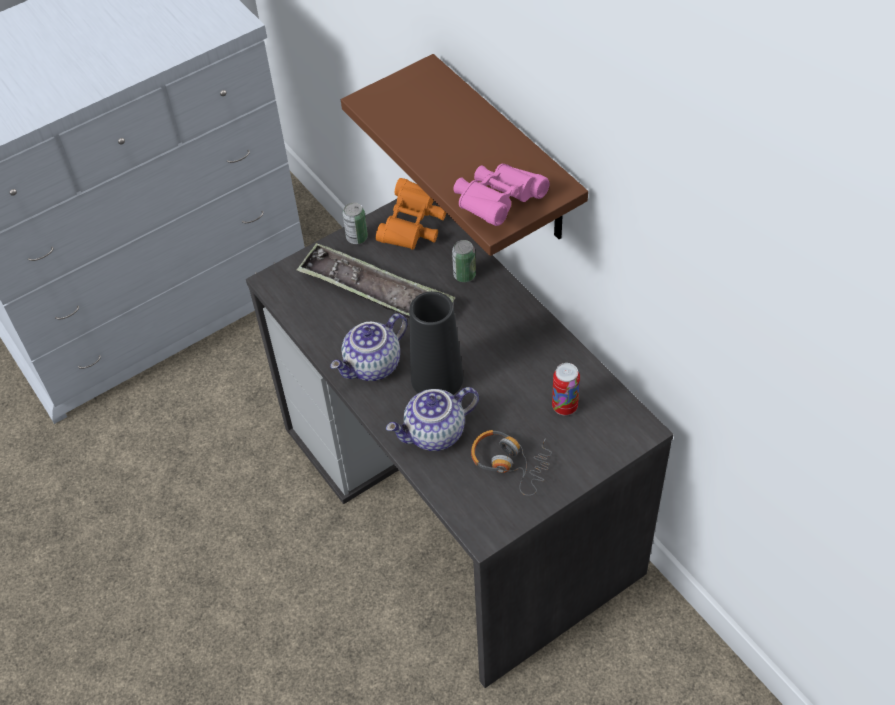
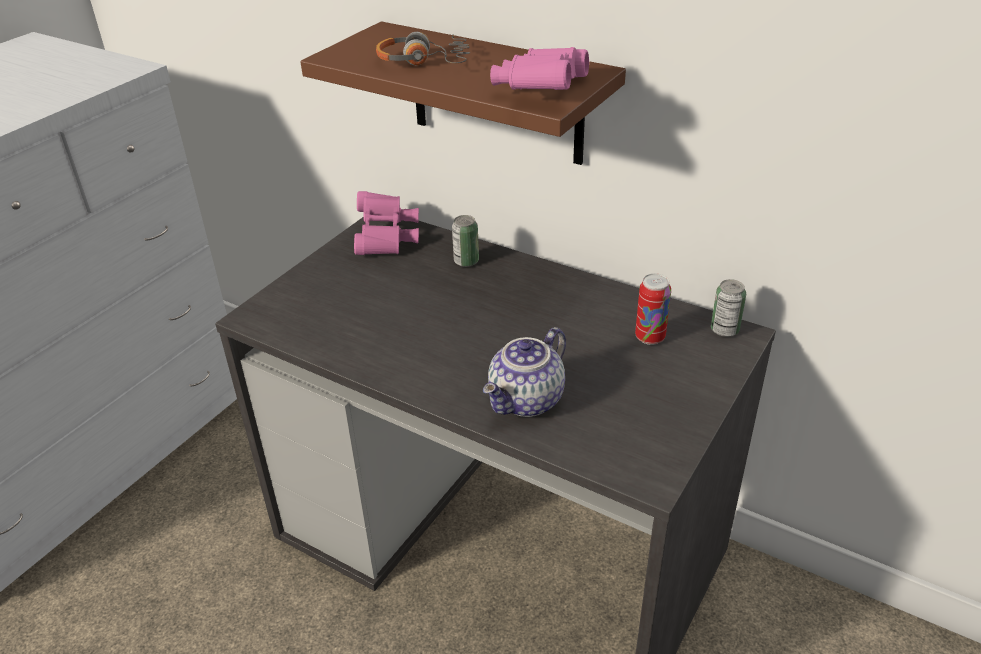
camera: 25 degrees left, 15 degrees down
tray [297,243,455,319] -> none
teapot [330,313,407,381] -> none
can [342,202,368,244] -> can moved to [711,279,746,337]
orange binoculars [376,178,446,250] -> pink binoculars [354,191,419,255]
black vase [409,291,463,395] -> none
headphones [471,430,552,496] -> headphones moved to [376,32,470,65]

